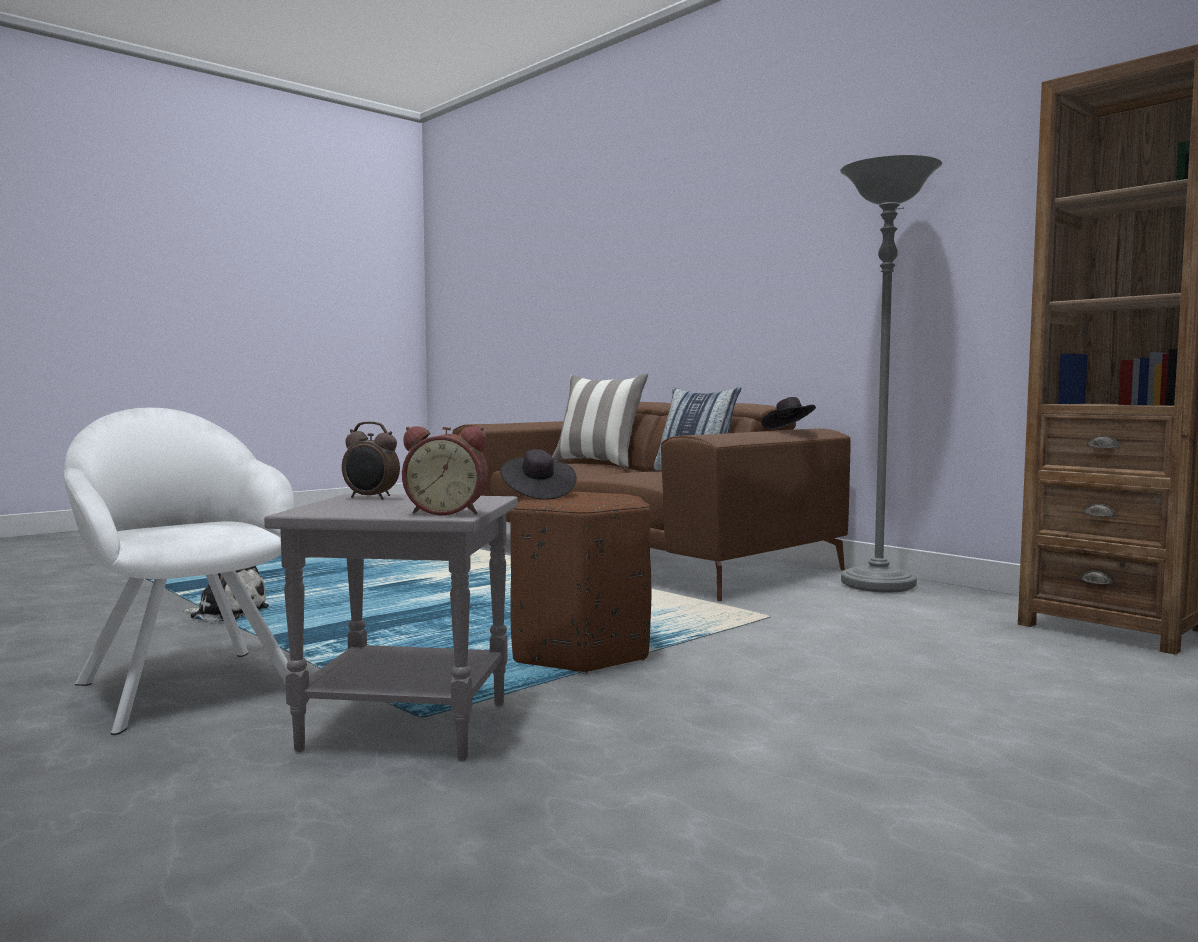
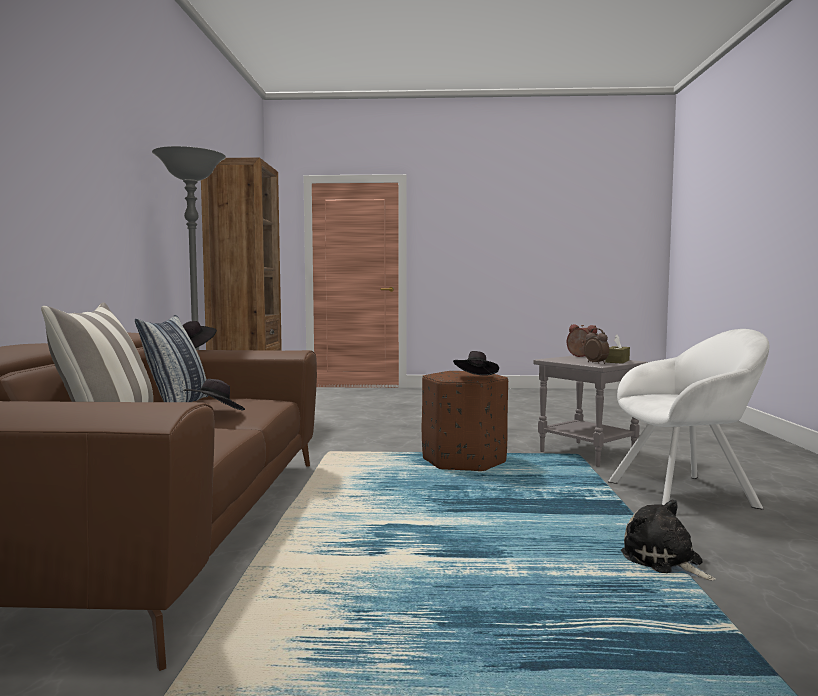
camera: 135 degrees left, 0 degrees up
white armchair [64,408,295,735] -> white armchair turned 105 degrees counterclockwise [608,329,769,509]
none -> black hat [183,379,245,411]
none -> brown tissue box [605,335,630,364]

